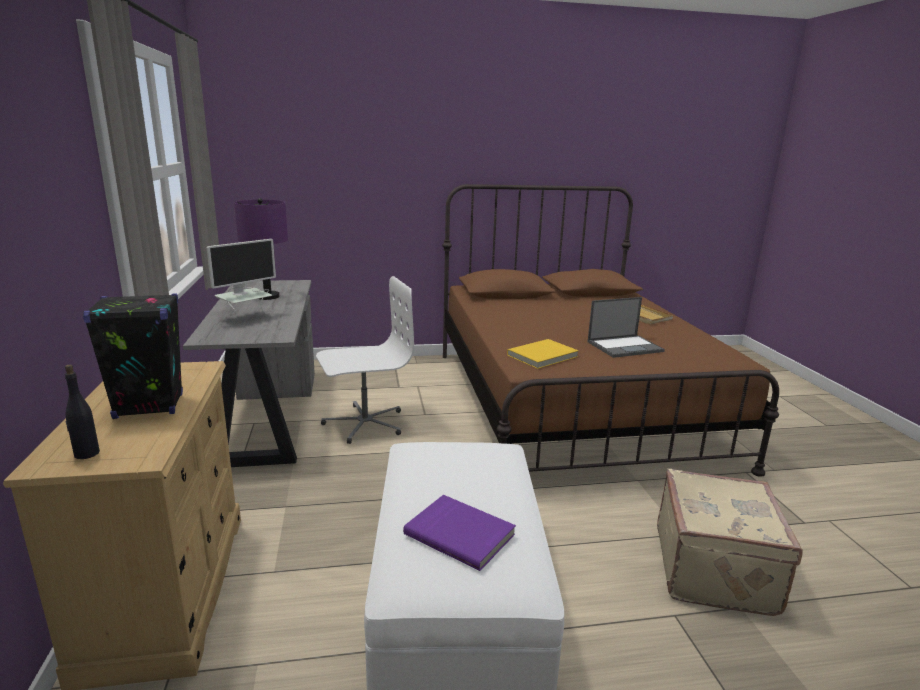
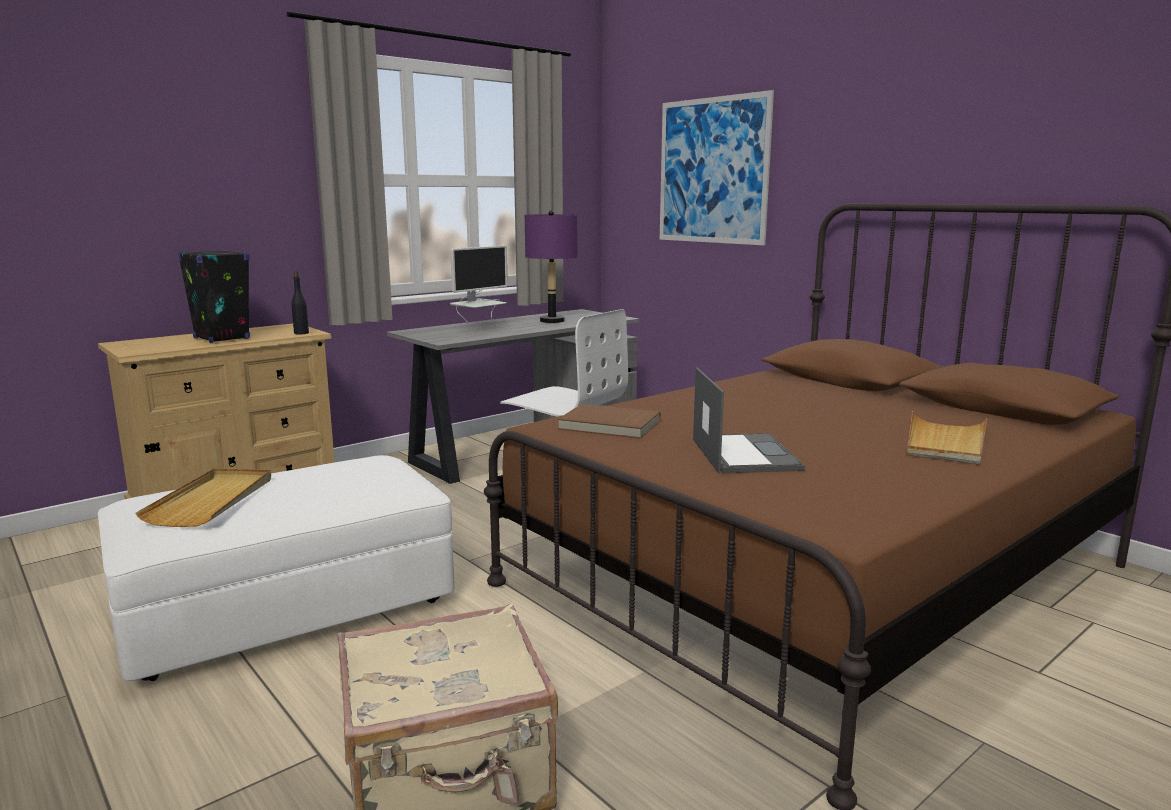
camera: 60 degrees right, 5 degrees down
black bottle [65,365,100,459] -> black bottle moved to [291,271,309,334]
monitor [207,239,276,314] -> monitor turned 60 degrees counterclockwise [450,246,508,325]
purple book [403,495,516,571] -> beige tray [135,468,271,527]
yellow book [507,339,579,369] -> brown book [558,404,661,438]
laptop [588,297,665,358] -> laptop turned 135 degrees counterclockwise [693,368,805,473]
none -> picture [660,90,774,245]

